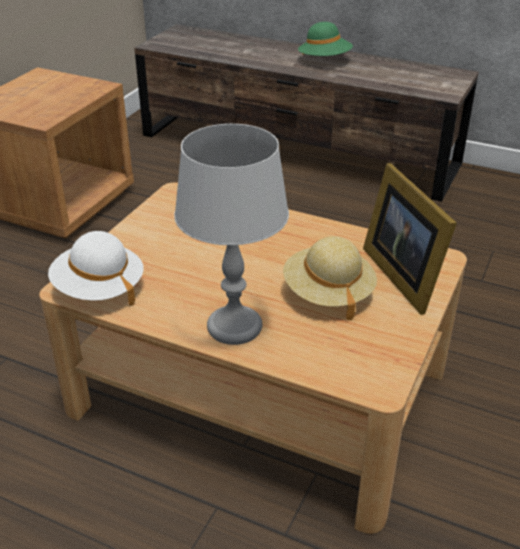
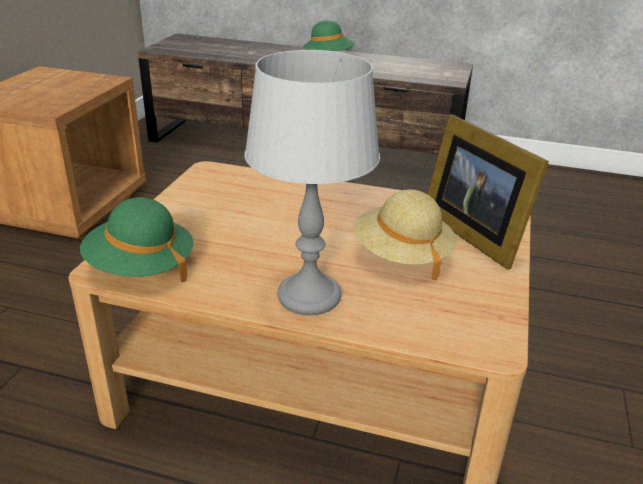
camera: 10 degrees left, 5 degrees down
white hat [48,231,144,306] -> green hat [80,197,194,282]

